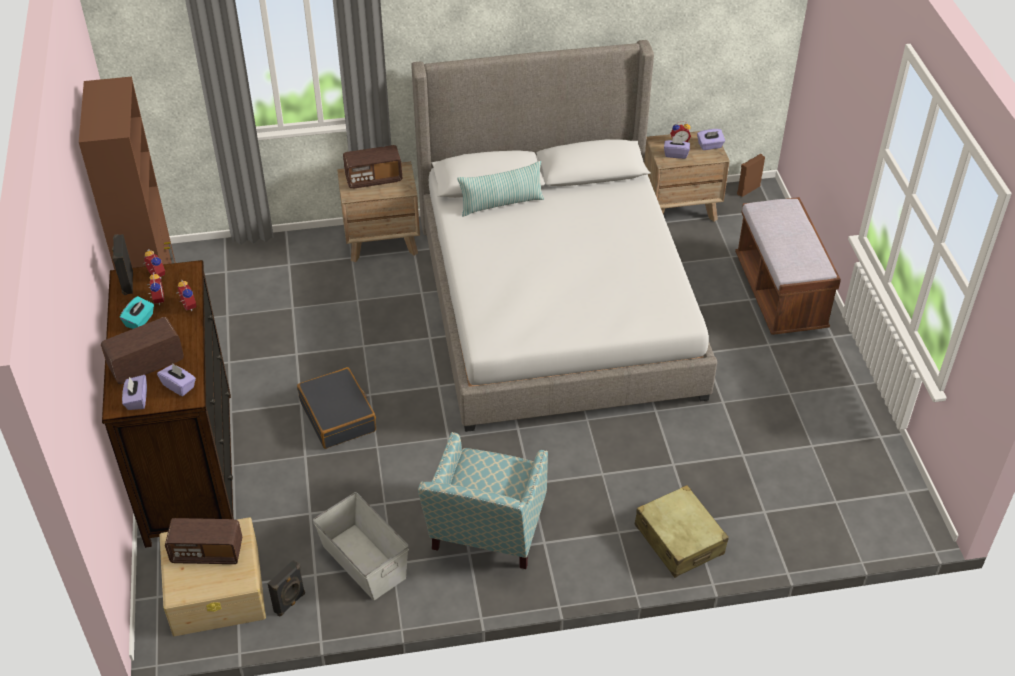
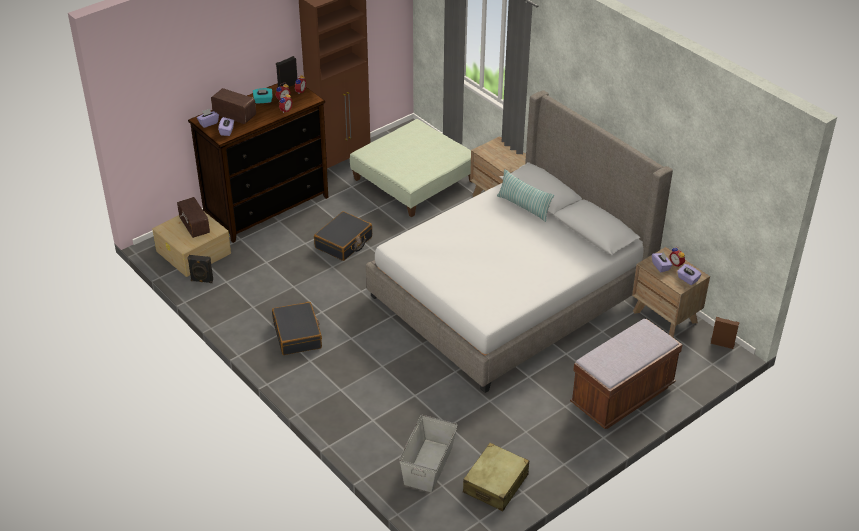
camera: 60 degrees right, 5 degrees down
grey storage box [313,492,409,600] -> grey storage box moved to [399,415,457,492]
radio [343,145,402,189] -> none
armchair [418,432,548,569] -> black suitcase [272,302,322,355]
beige suitcase [635,485,729,578] -> beige suitcase moved to [463,443,529,511]
none -> green ottoman [350,119,472,217]

